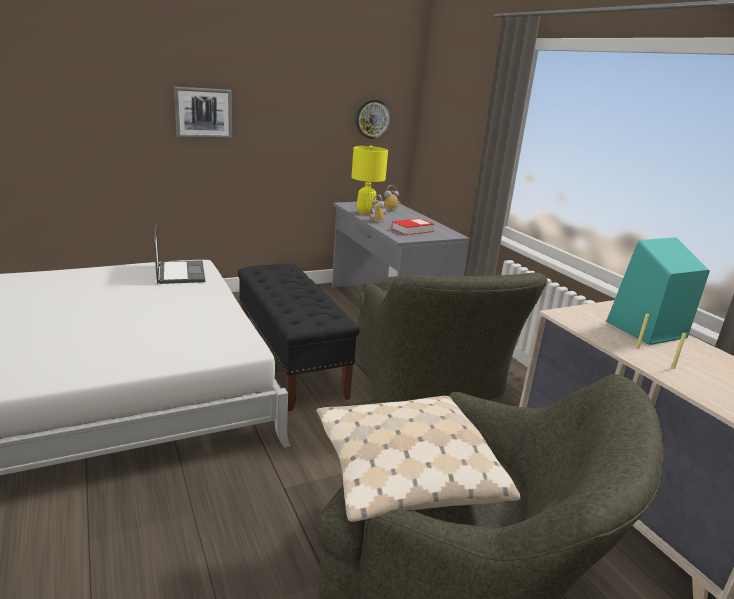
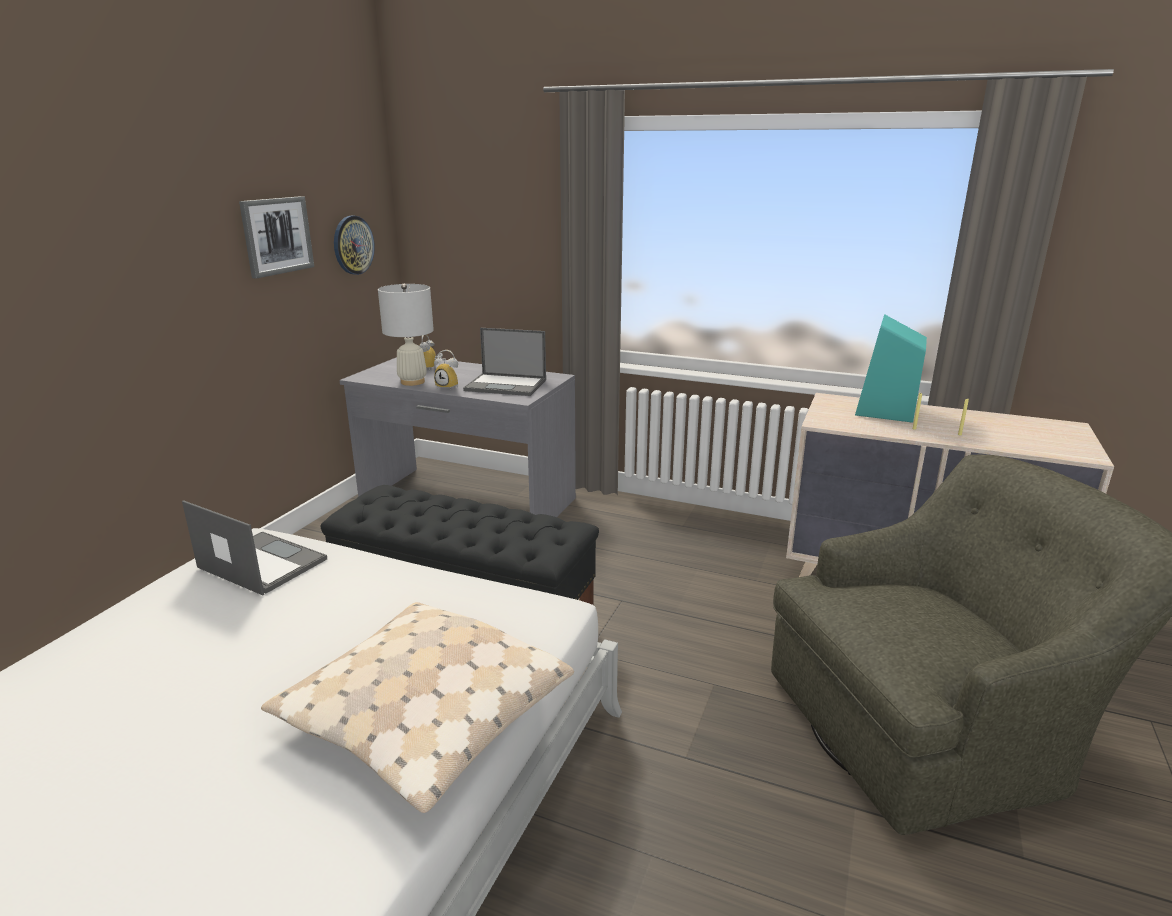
camera: 40 degrees left, 0 degrees up
picture [174,87,232,139] -> picture moved to [239,196,314,278]
beige pillow [316,396,521,522] -> beige pillow moved to [261,602,574,813]
yellow table lamp [351,145,388,216] -> white table lamp [378,284,434,386]
green armchair [356,272,548,403] -> none
book [392,218,435,235] -> laptop [463,328,546,396]

